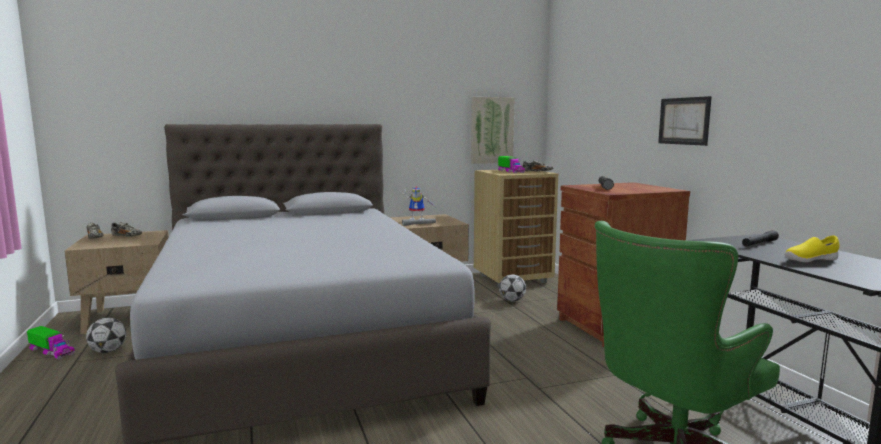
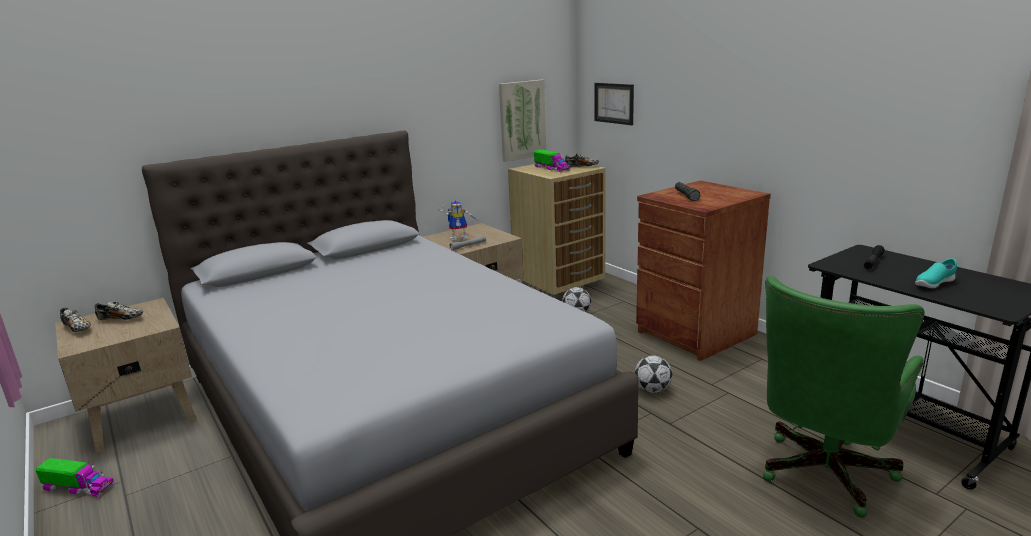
camera: 15 degrees left, 10 degrees up
football [86,318,126,353] -> football moved to [634,355,672,393]
picture [658,96,712,146] -> picture moved to [595,83,634,125]
yellow shoe [785,236,839,262] -> turquoise shoe [915,258,957,288]

